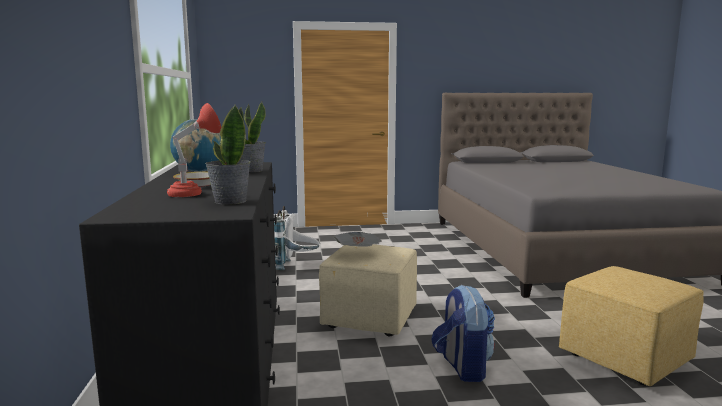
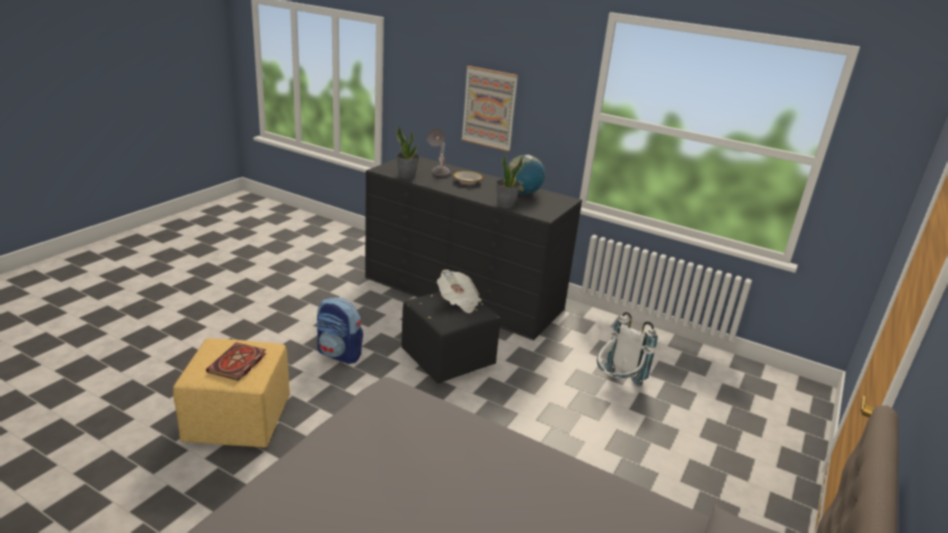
camera: 125 degrees right, 15 degrees up
red table lamp [167,103,221,197] -> grey table lamp [427,128,450,177]
beige ottoman [319,244,417,336] -> black ottoman [401,291,501,384]
none -> book [206,342,266,381]
none -> picture [461,66,518,152]

